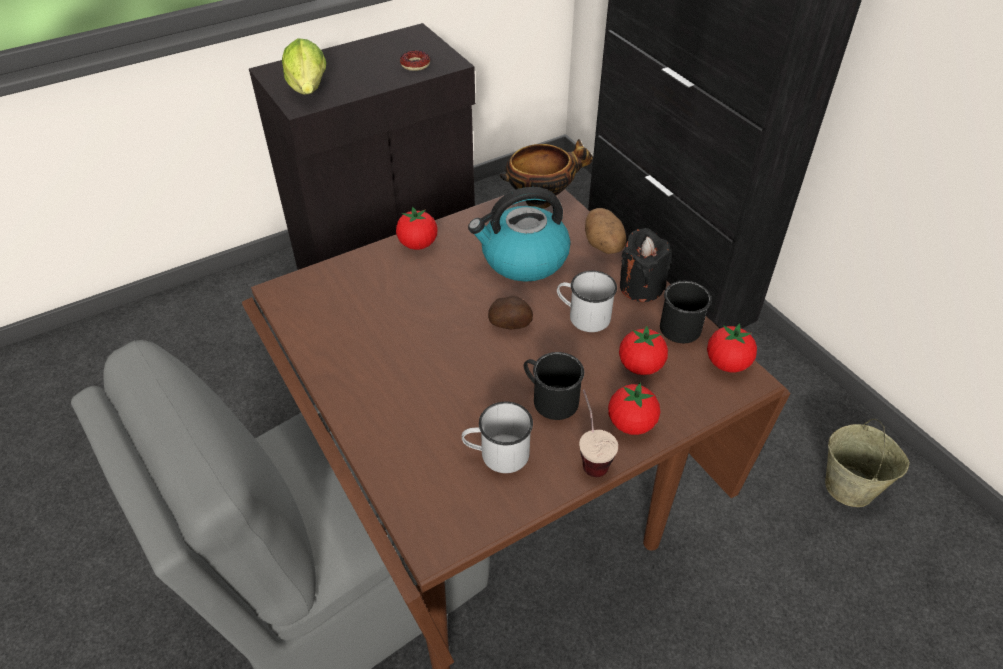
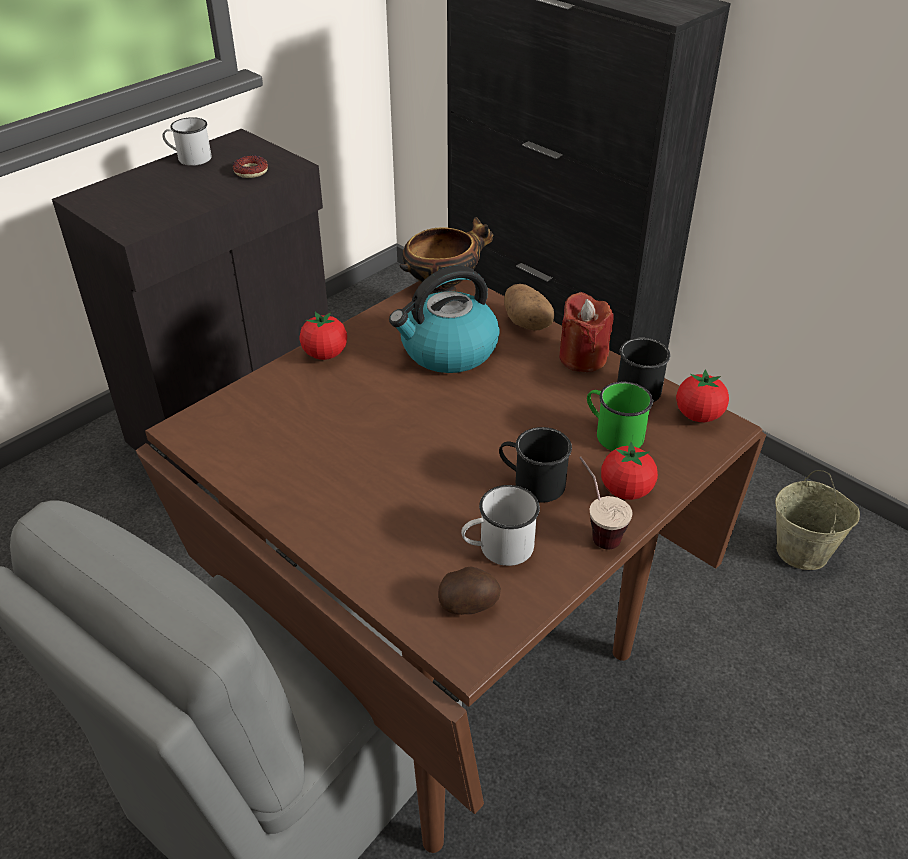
camera: 15 degrees left, 5 degrees down
lettuce [282,38,326,94] -> none
potato [488,296,533,329] -> potato moved to [438,566,501,615]
white mug [557,271,617,332] -> white mug moved to [162,117,211,166]
tomato [619,325,668,375] -> green mug [587,382,653,451]
black candle [620,228,672,302] -> red candle [559,292,614,372]

